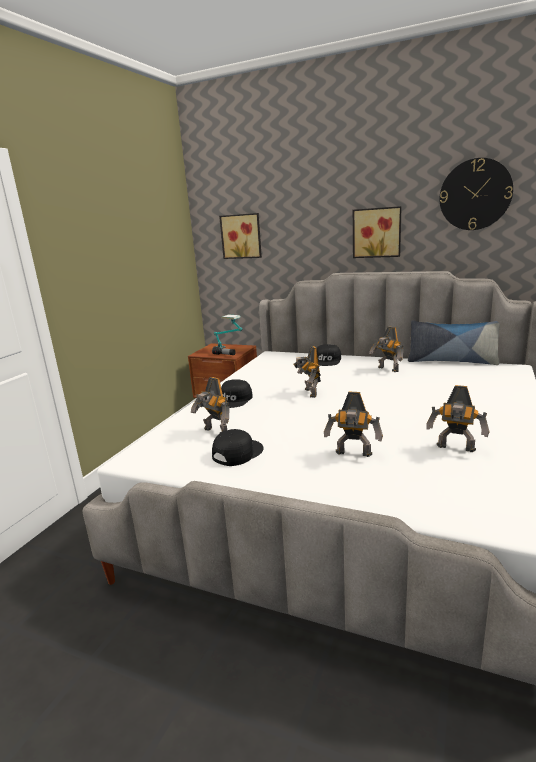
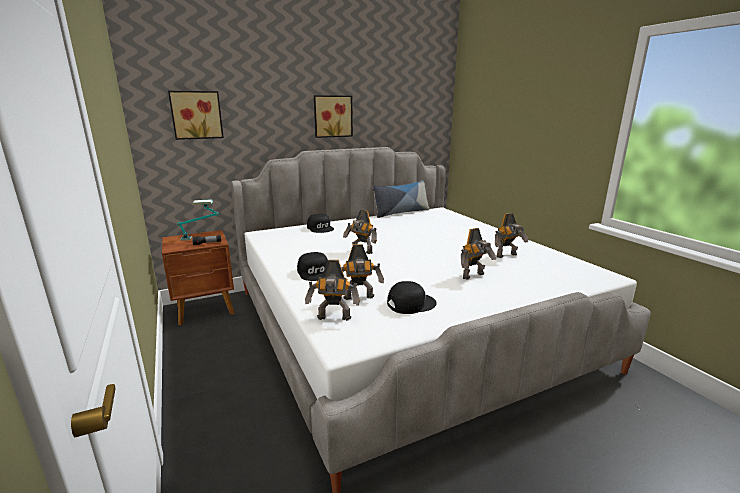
camera: 50 degrees left, 0 degrees up
black cap [212,429,264,466] -> black cap turned 75 degrees clockwise [387,281,437,314]
toy robot [369,327,403,372] -> toy robot moved to [305,260,360,321]
wall clock [440,158,513,230] -> none

